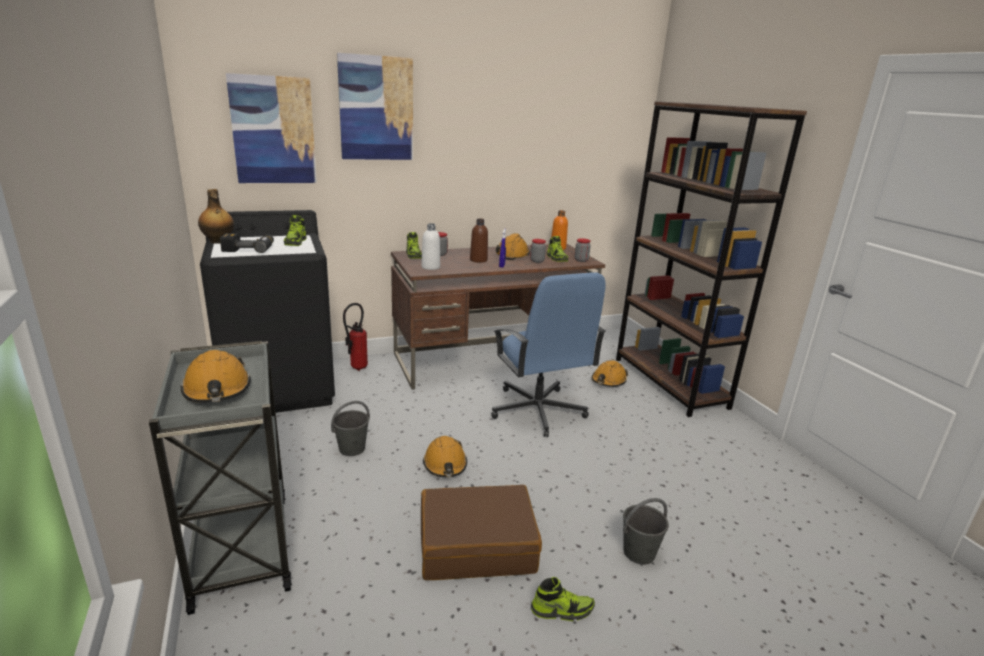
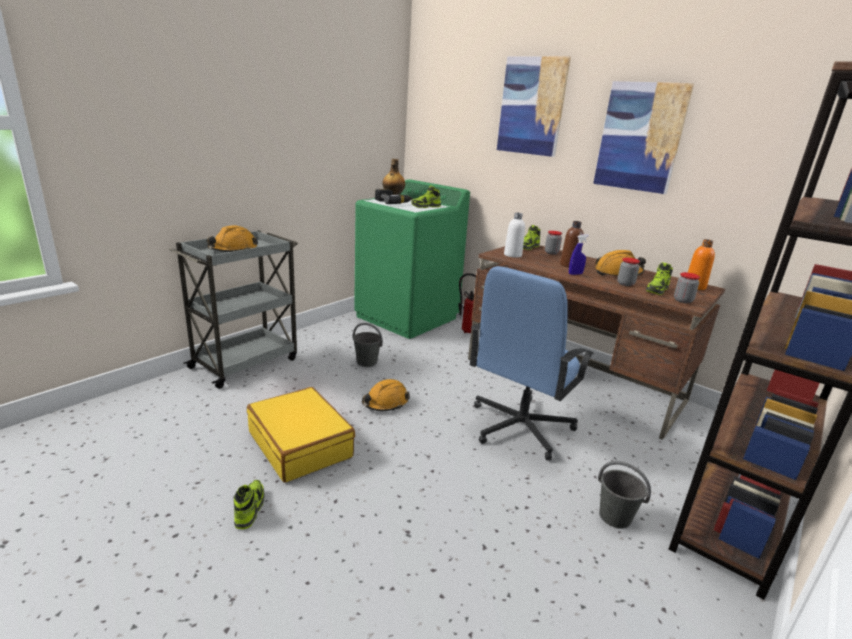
camera: 60 degrees right, 0 degrees up
black washing machine [200,210,335,413] -> green washing machine [354,179,470,339]
picture [226,73,317,183] -> picture moved to [593,81,694,194]
brown suitcase [421,485,542,580] -> yellow suitcase [247,387,355,483]
shoe [531,577,595,621] -> shoe turned 150 degrees counterclockwise [234,480,265,529]
orange hard hat [592,360,628,387] -> none
grey bucket [623,498,669,565] -> grey bucket moved to [598,461,651,529]

